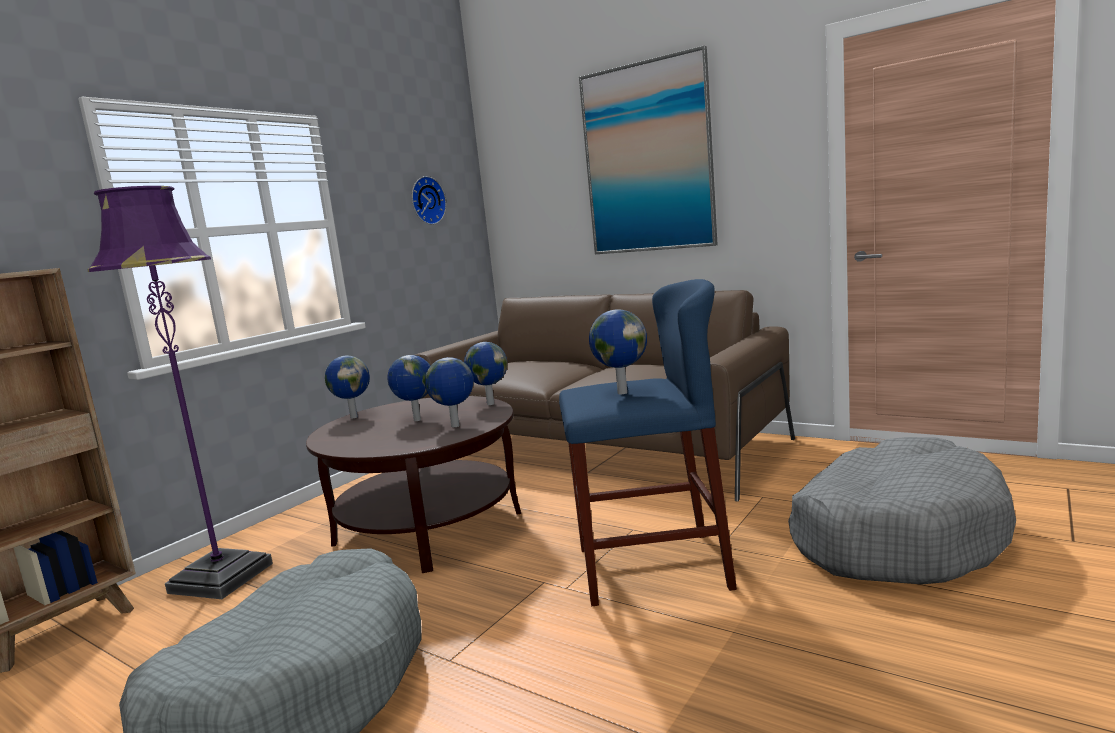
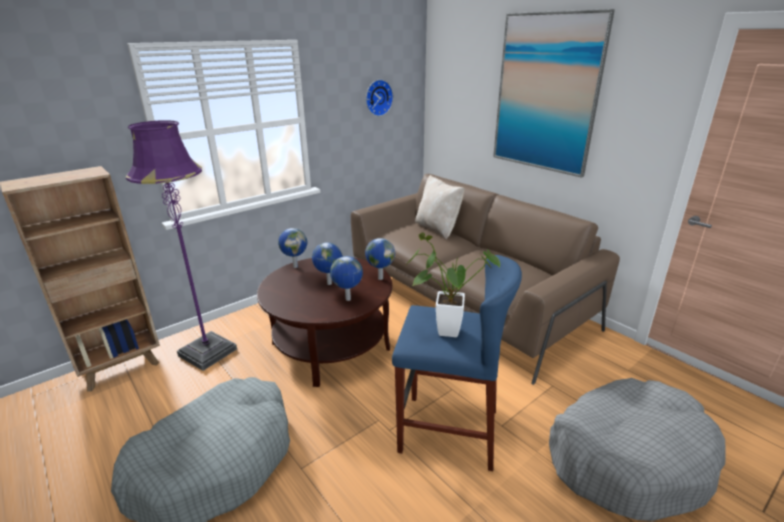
camera: 15 degrees right, 15 degrees up
globe [589,309,647,394] -> potted plant [407,232,500,337]
none -> beige pillow [415,175,464,239]

